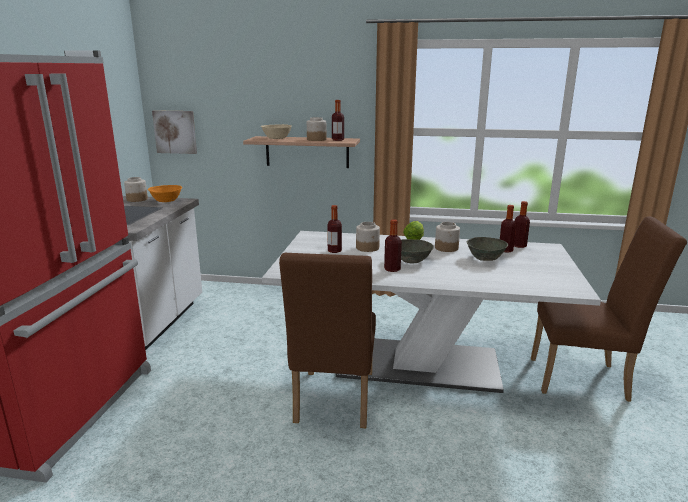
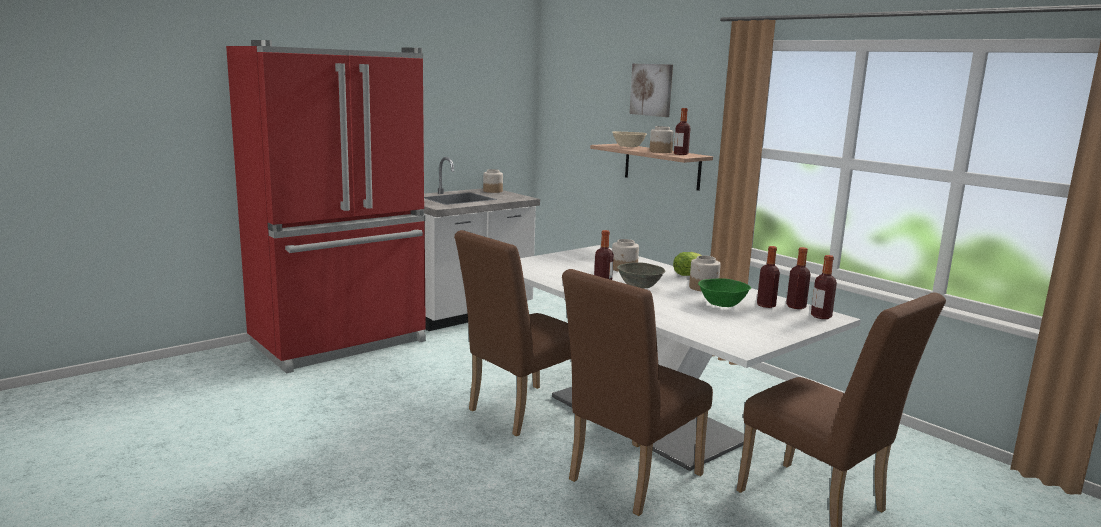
camera: 40 degrees right, 5 degrees down
orange bowl [148,185,182,202] -> none
picture [152,110,197,154] -> picture moved to [629,64,673,117]
bottle [327,205,342,253] -> bottle moved to [811,255,837,319]
grey bowl [467,237,508,261] -> green bowl [698,278,751,307]
none -> brown chair [562,269,713,516]

